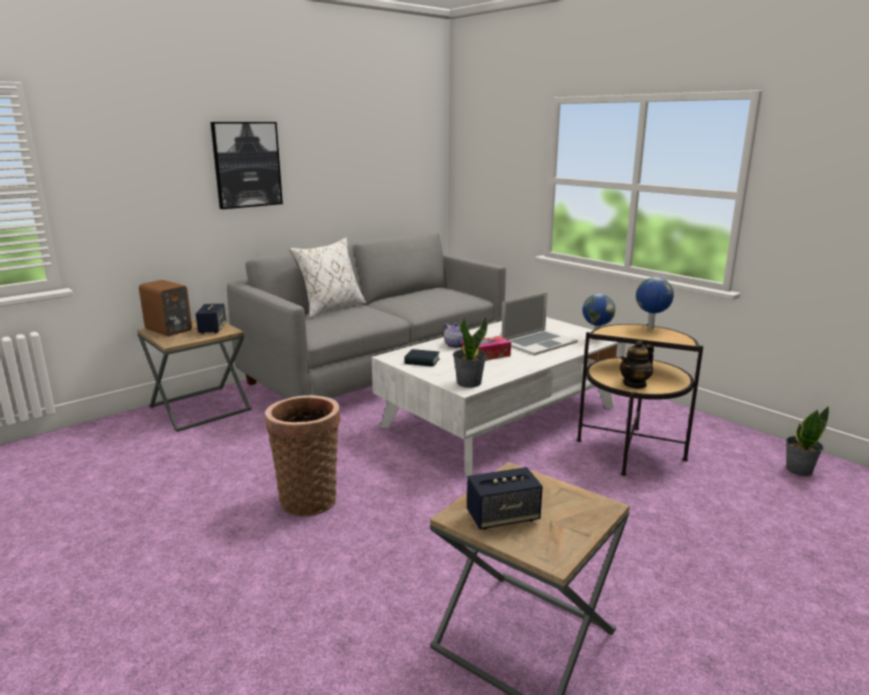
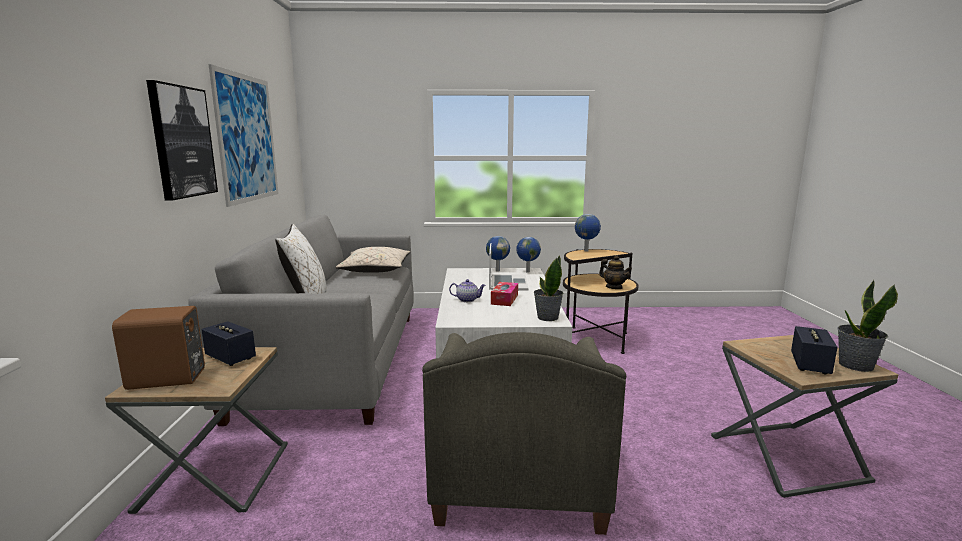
camera: 50 degrees left, 5 degrees down
basket [265,395,341,517] -> grey armchair [422,332,626,535]
book [404,349,440,367] -> none
teapot [620,340,654,389] -> teapot turned 45 degrees counterclockwise [599,255,632,289]
potted plant [786,406,829,476] -> potted plant moved to [837,279,898,372]
none -> picture [208,64,279,207]
none -> beige pillow [336,247,410,273]
none -> globe [486,236,510,271]

